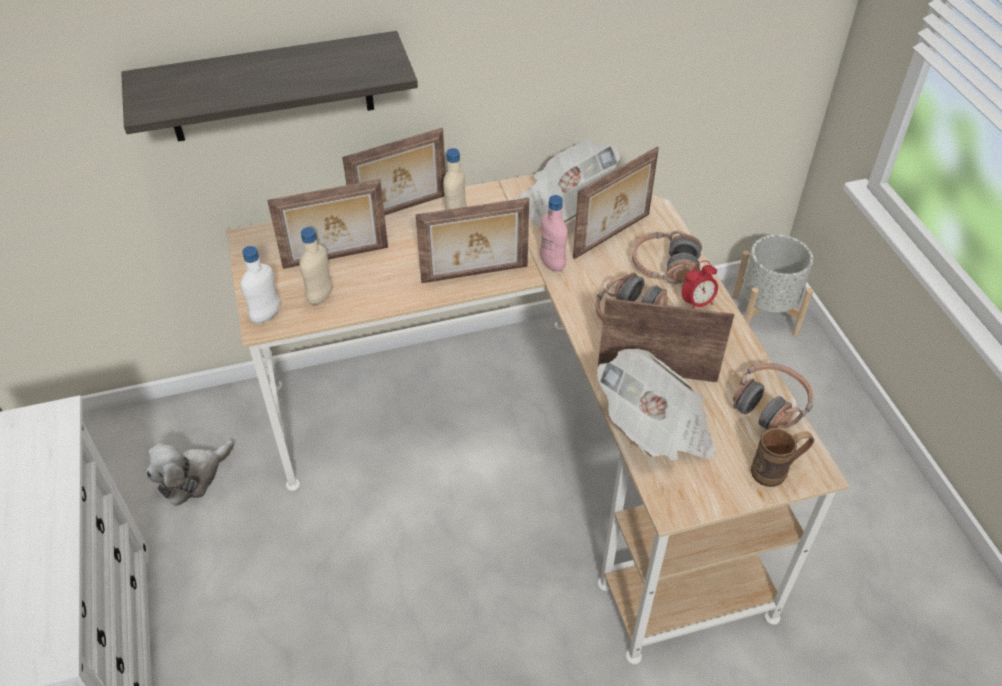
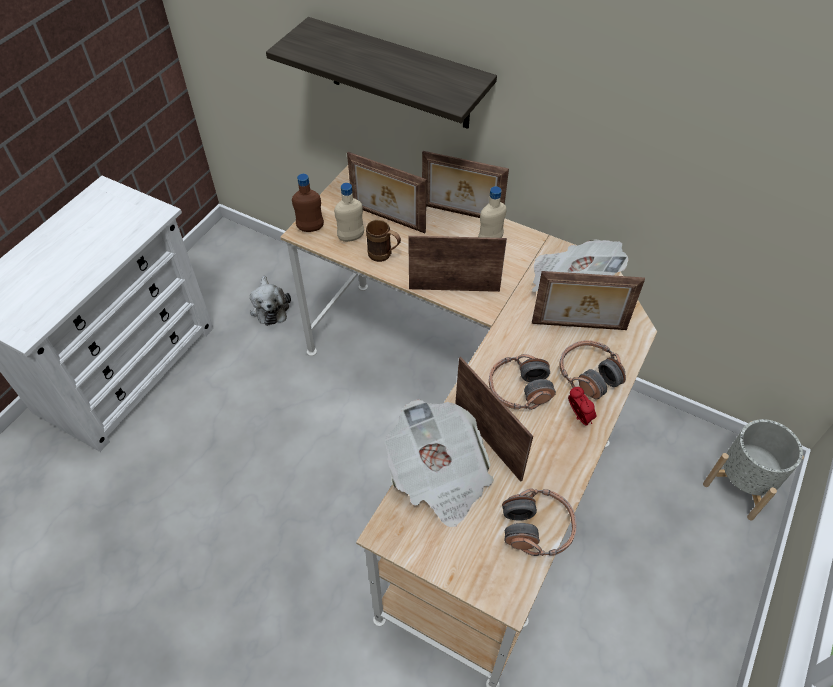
camera: 45 degrees right, 5 degrees up
plush toy [146,440,234,506] -> plush toy turned 105 degrees counterclockwise [250,275,291,326]
white bottle [240,246,280,323] -> brown bottle [292,174,324,232]
picture frame [416,198,529,283] -> picture frame turned 150 degrees clockwise [408,236,507,292]
pink bottle [540,195,568,272] -> none
alarm clock [682,261,718,309] -> alarm clock turned 135 degrees counterclockwise [568,387,596,426]
brown mug [751,428,814,487] -> brown mug moved to [366,220,401,262]

